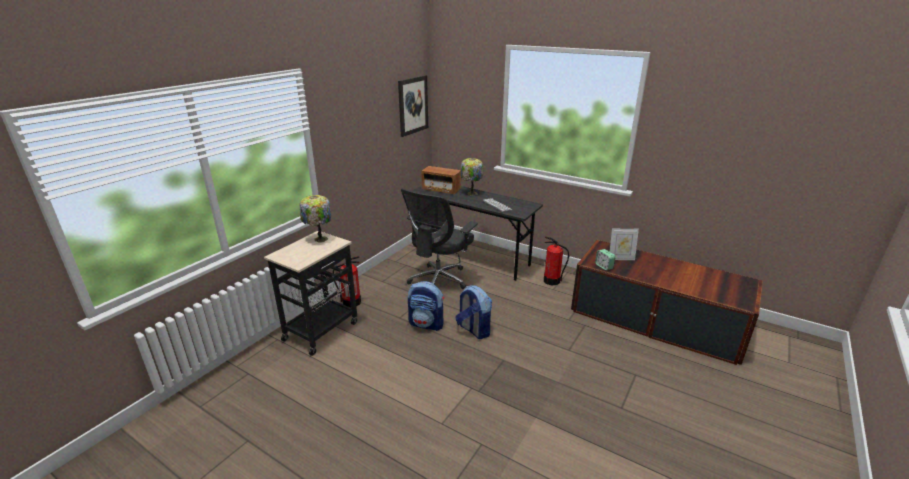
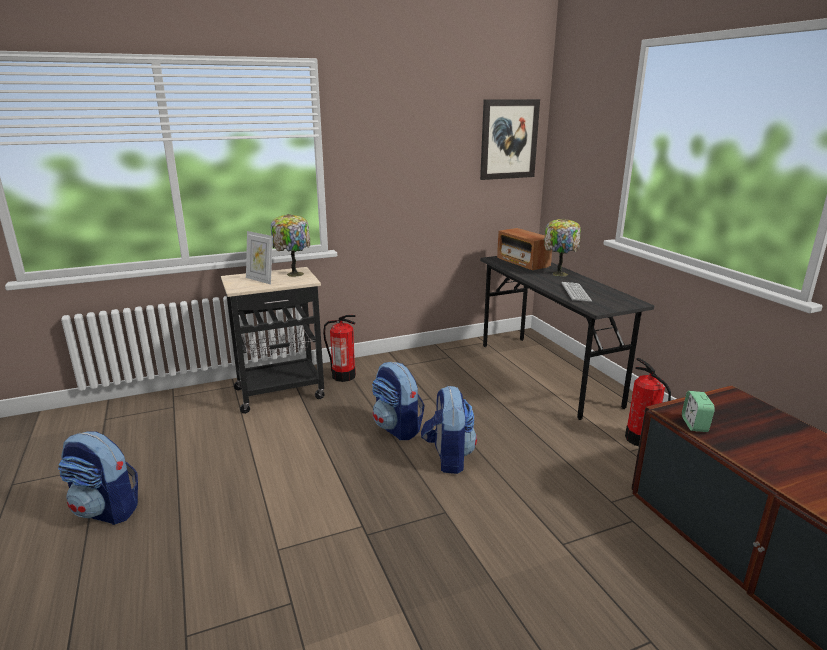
camera: 35 degrees right, 5 degrees down
office chair [401,189,478,289] -> none
picture frame [610,229,639,260] -> picture frame moved to [246,231,273,285]
none -> backpack [58,431,138,525]

